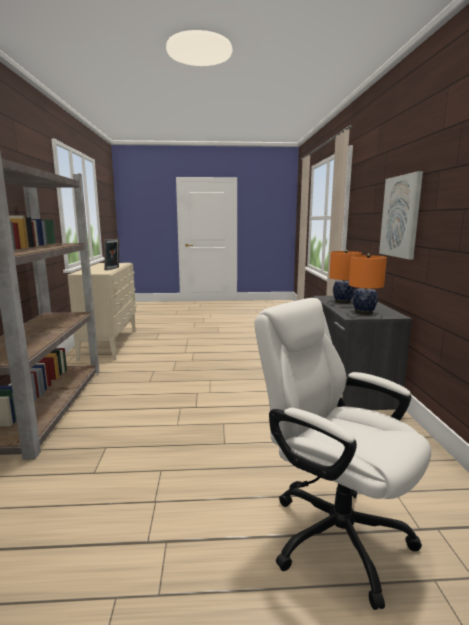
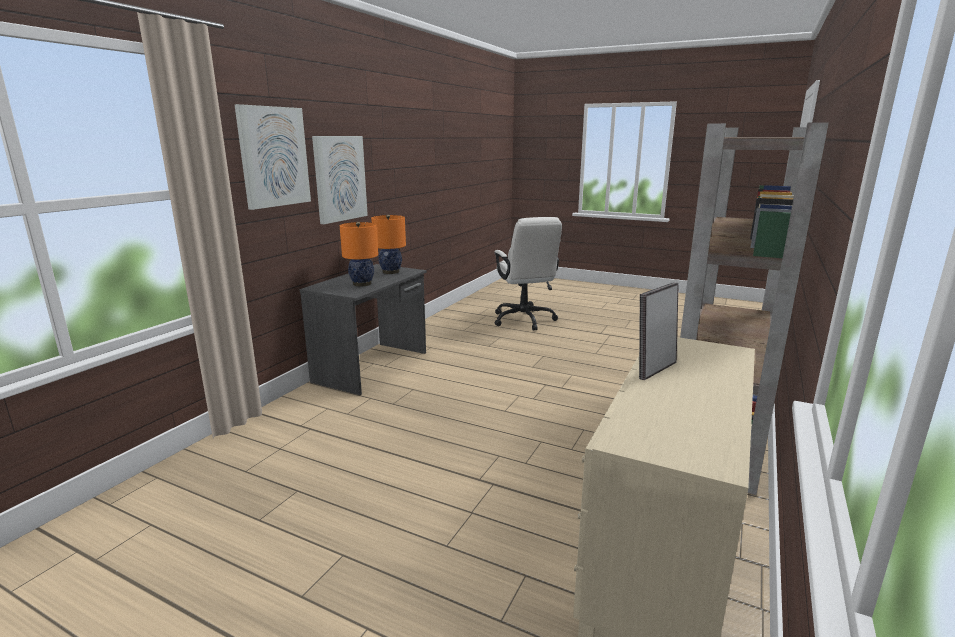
camera: 150 degrees left, 5 degrees up
none -> picture [235,104,311,210]

